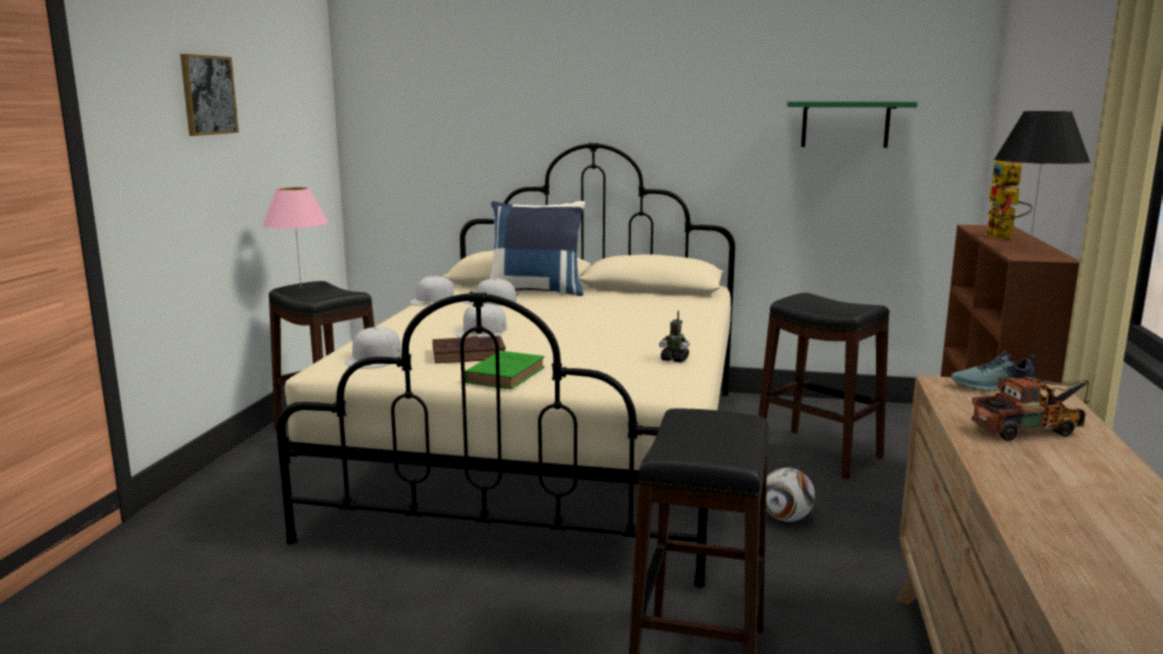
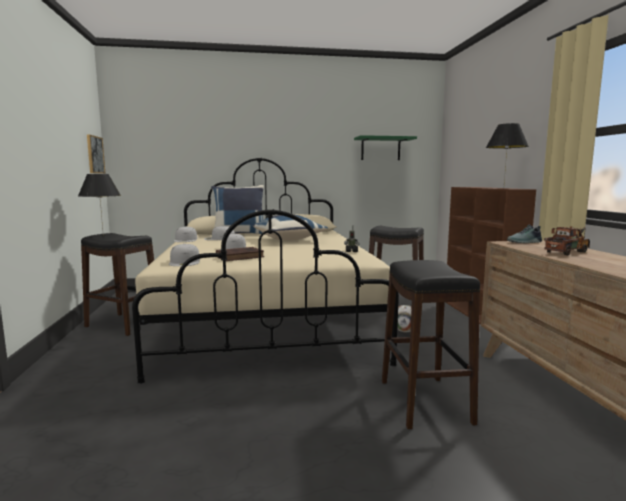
camera: 20 degrees left, 5 degrees down
picture [180,54,239,136] -> picture moved to [87,134,106,174]
pink table lamp [262,187,328,287] -> black table lamp [78,174,121,236]
green book [465,351,545,389] -> none
toy robot [984,160,1033,238] -> none
none -> blue pillow [253,214,328,241]

